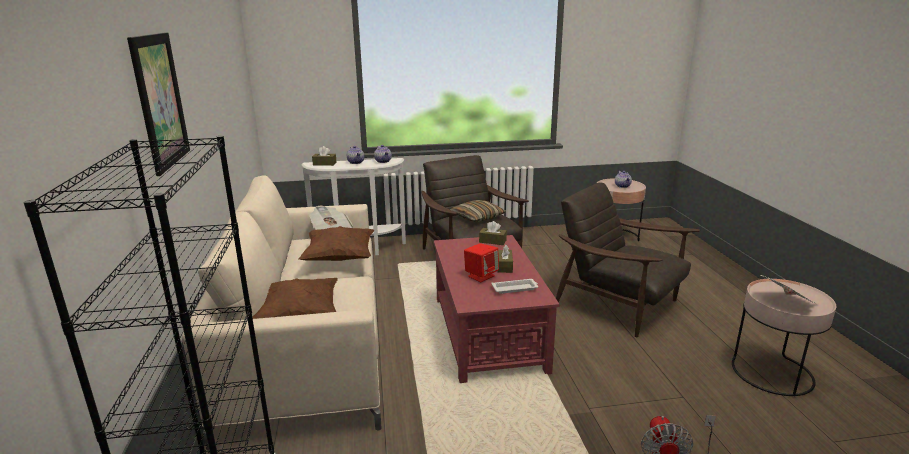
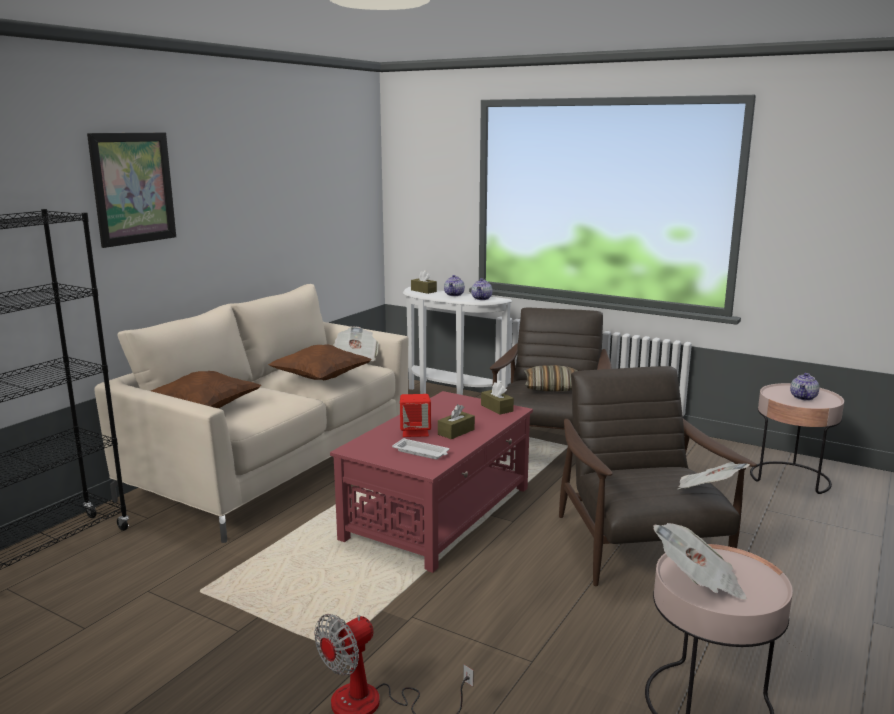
camera: 40 degrees right, 5 degrees down
none -> newspaper [678,462,750,489]

